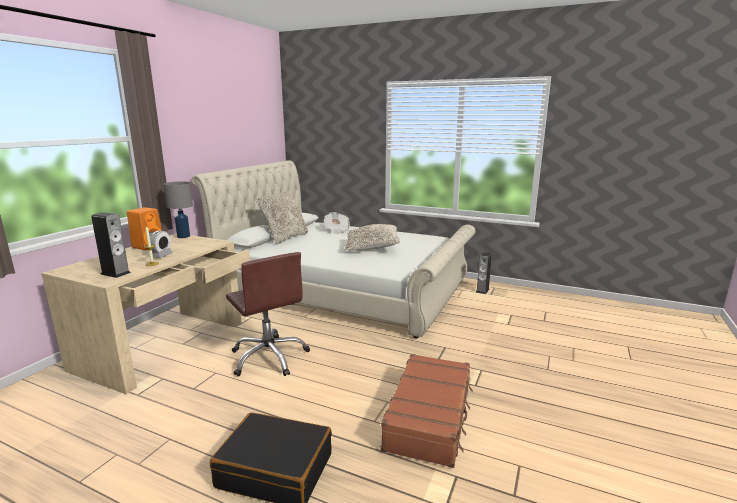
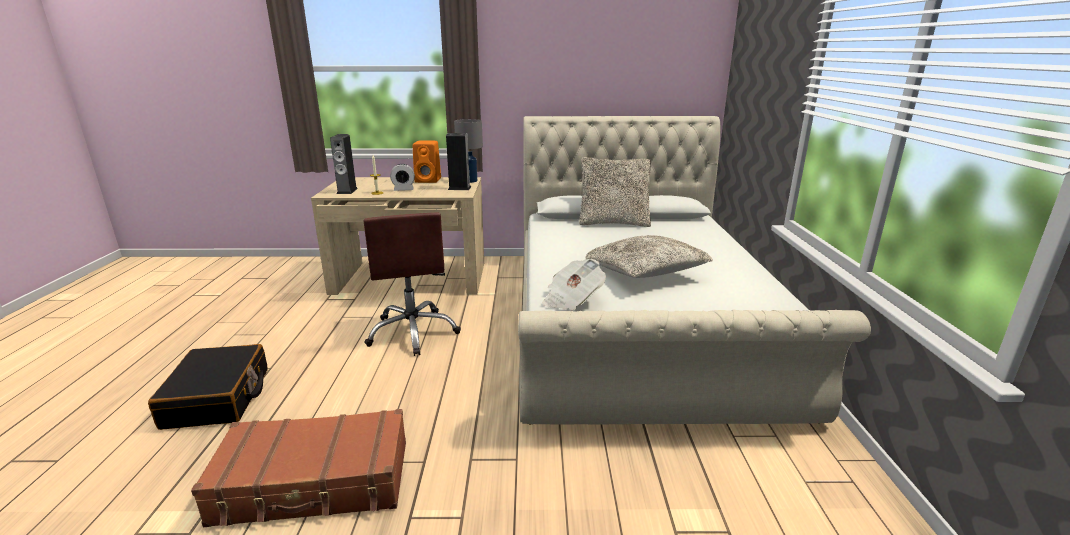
camera: 65 degrees right, 5 degrees up
brown office chair [226,252,310,376] -> brown office chair turned 45 degrees counterclockwise [364,213,461,356]
newspaper [323,212,350,234] -> newspaper moved to [542,259,606,310]
speaker [476,252,492,294] -> speaker moved to [446,133,471,190]

